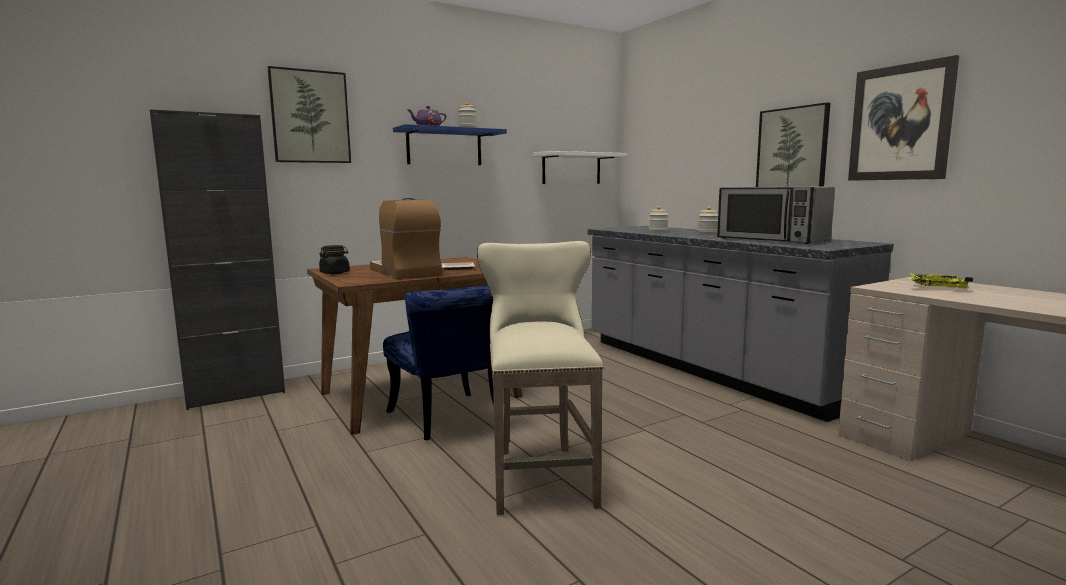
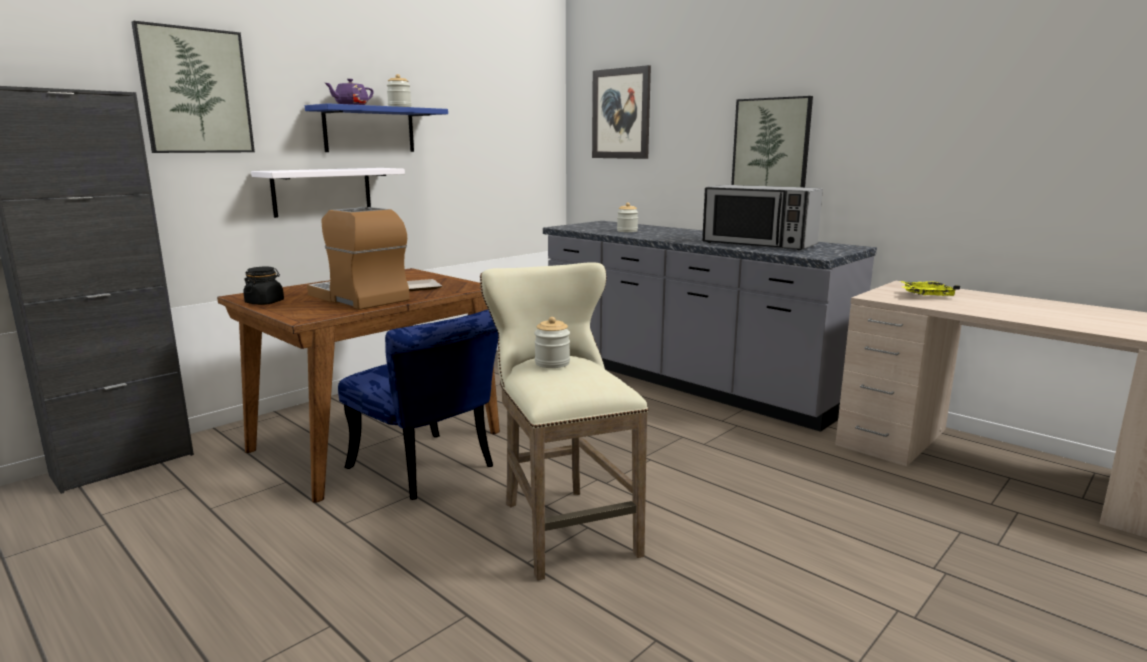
camera: 15 degrees left, 5 degrees up
white shelf [533,151,627,184] -> white shelf moved to [251,168,405,218]
jar [698,206,718,234] -> jar moved to [534,317,570,368]
picture [848,55,959,181] -> picture moved to [592,65,651,159]

